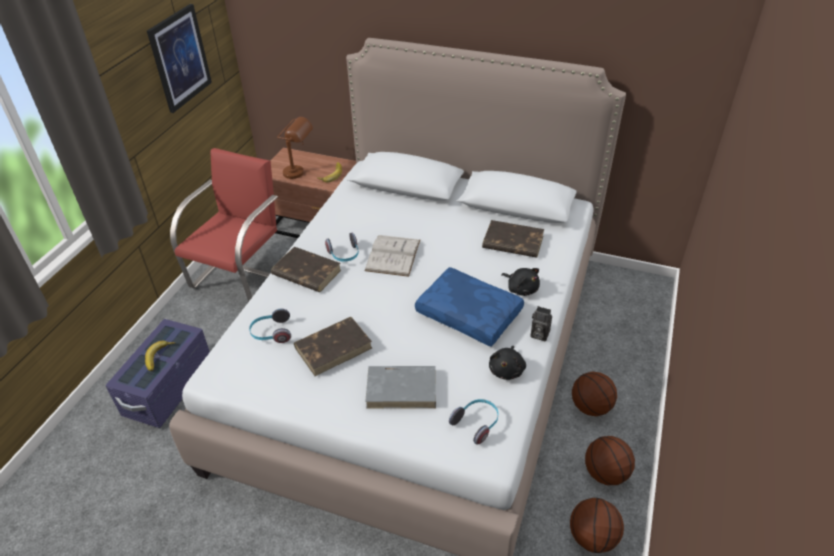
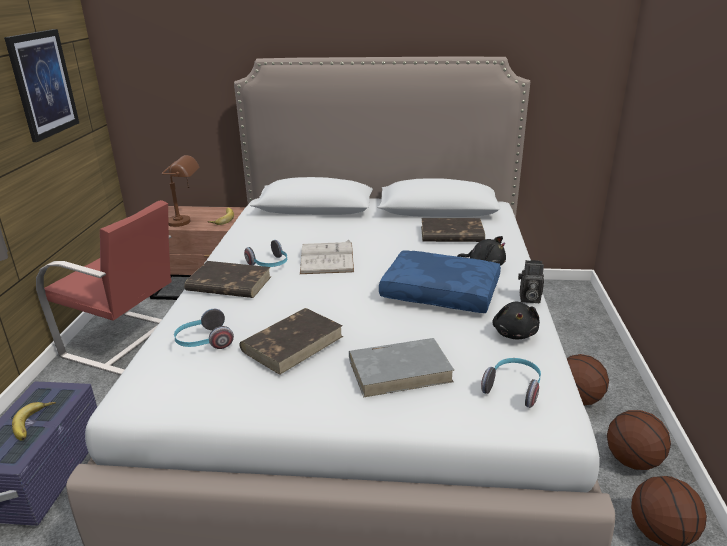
camera: 15 degrees left, 15 degrees down
red chair [170,148,278,302] -> red chair turned 105 degrees clockwise [36,200,172,375]

